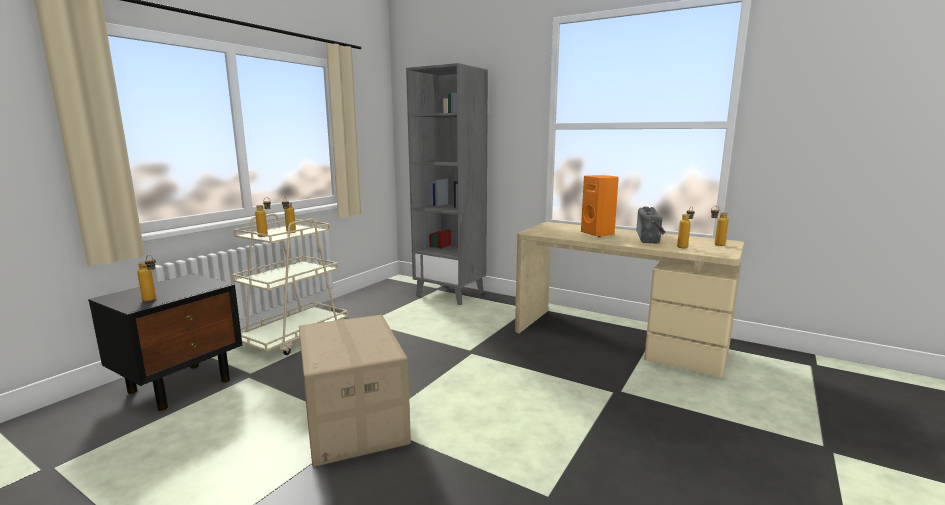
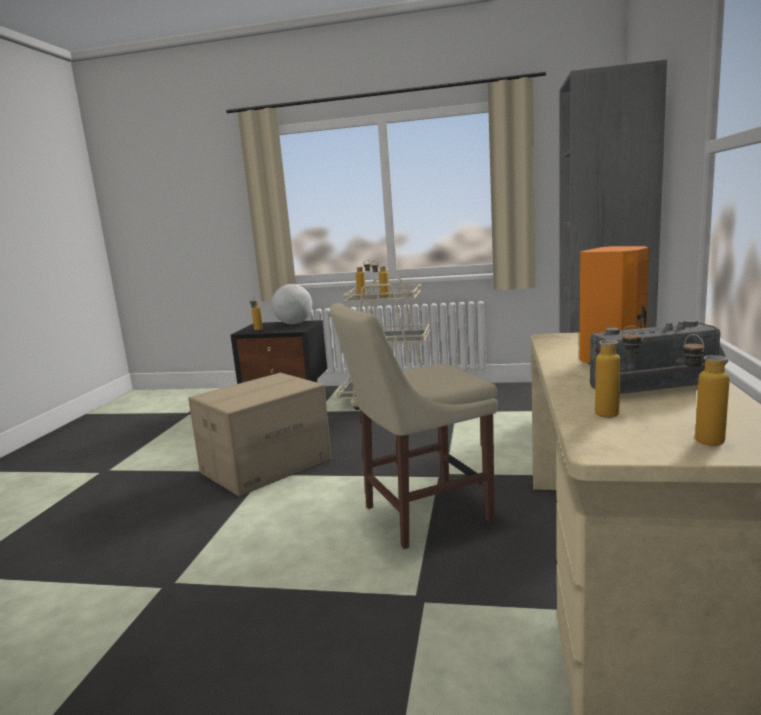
camera: 70 degrees right, 0 degrees up
none -> globe [272,284,312,324]
none -> beige chair [330,303,498,549]

